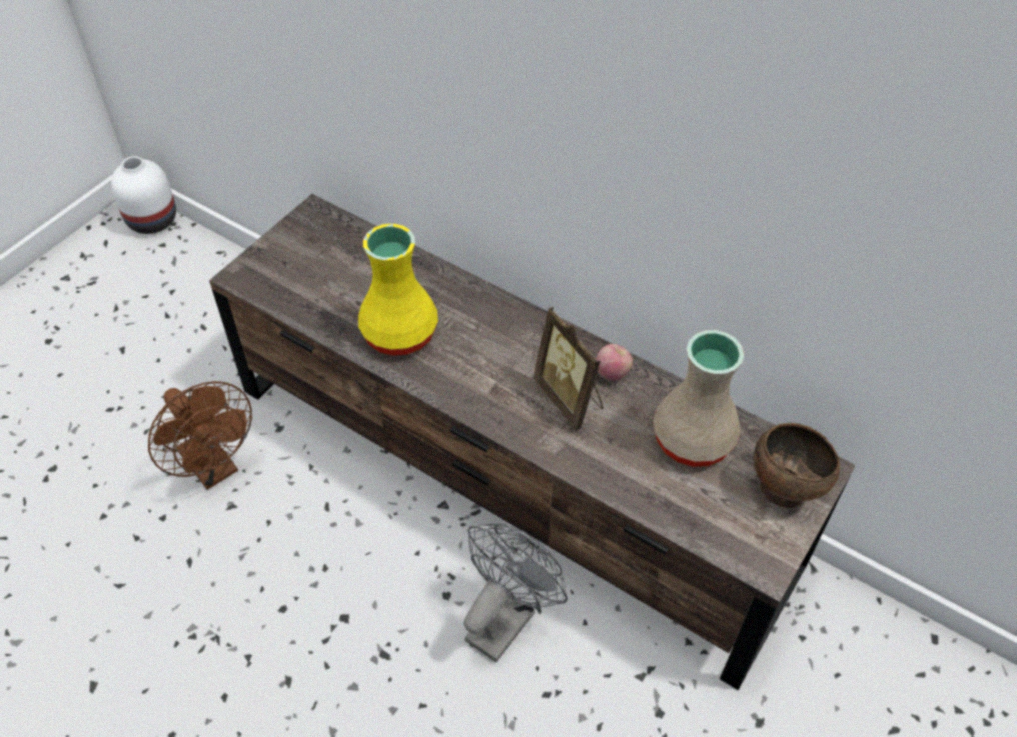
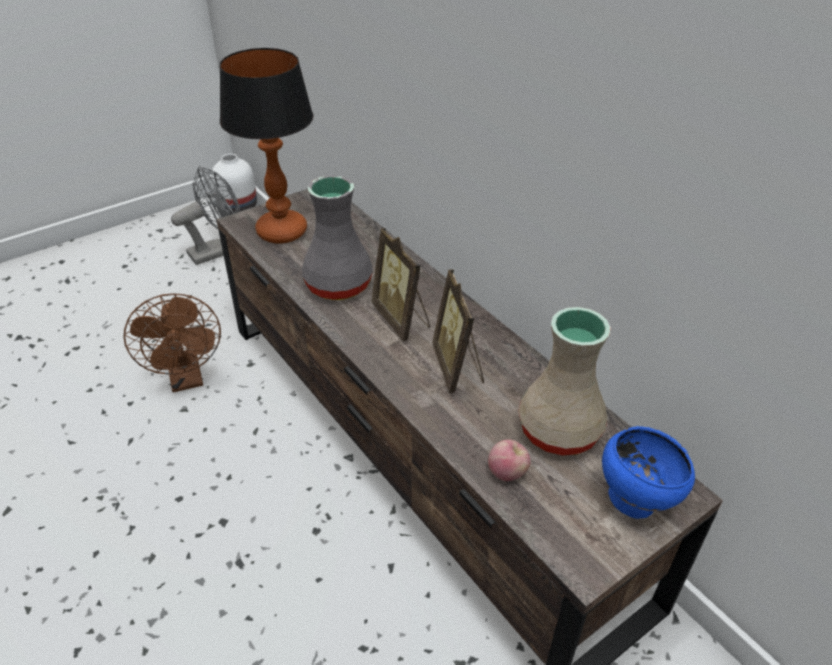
camera: 20 degrees right, 10 degrees down
yellow vase [358,224,438,356] -> grey vase [302,175,373,300]
grey fan [464,523,568,662] -> grey fan moved to [171,166,240,265]
apple [596,344,633,381] -> apple moved to [488,439,531,481]
brown bowl [754,423,840,508] -> blue bowl [602,426,695,519]
none -> table lamp [220,48,313,243]
none -> picture frame [372,228,430,341]

